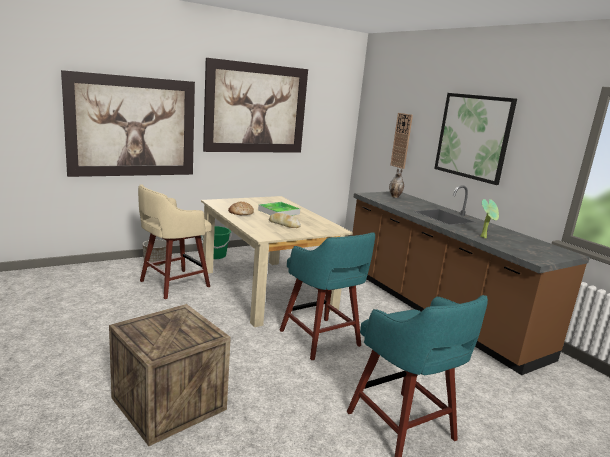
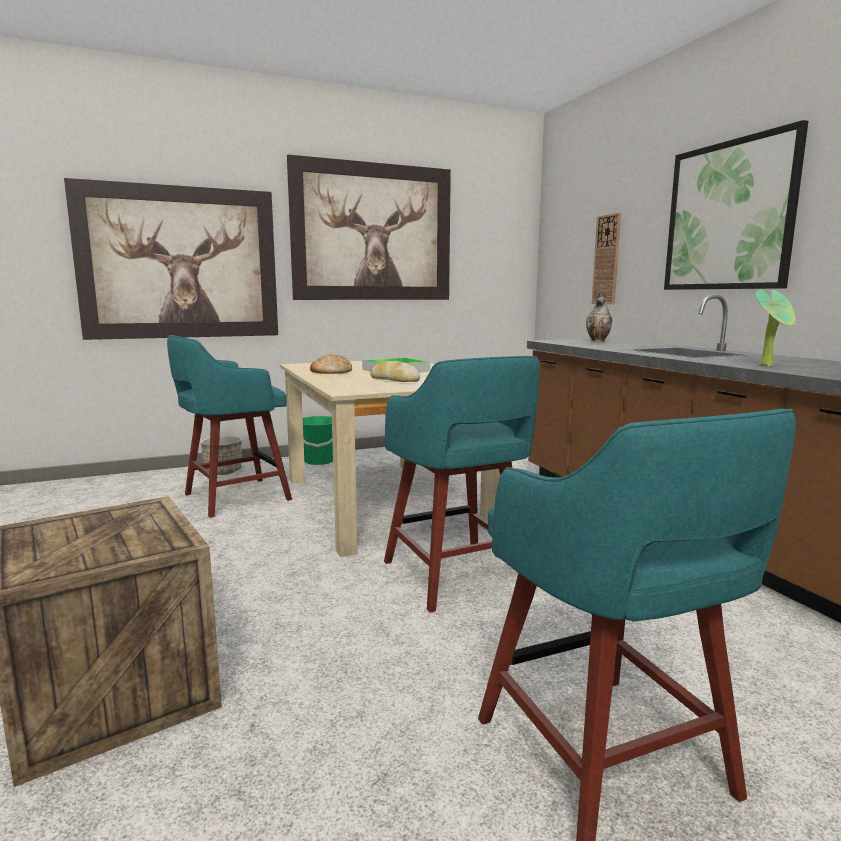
camera: 10 degrees right, 5 degrees down
beige stool [138,185,212,299] -> turquoise stool [167,335,292,518]

